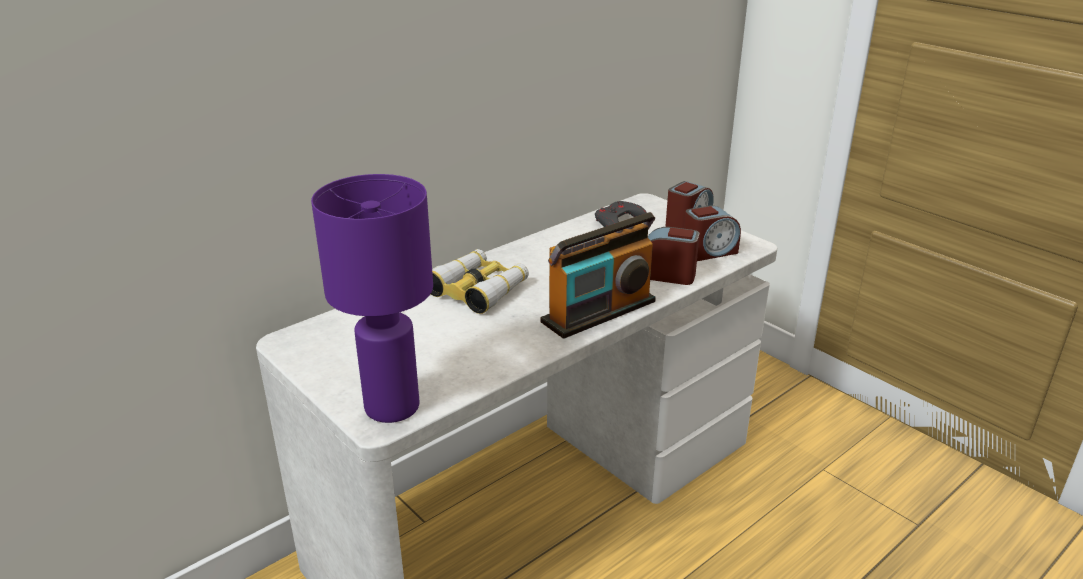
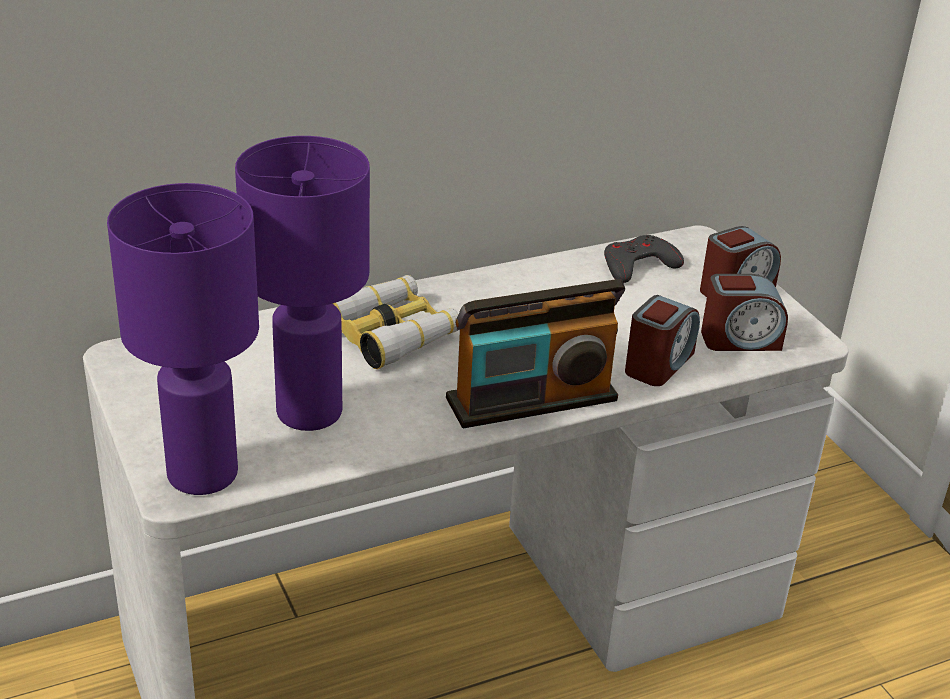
camera: 15 degrees right, 5 degrees up
alarm clock [648,227,700,285] -> alarm clock turned 90 degrees clockwise [625,295,700,386]
none -> purple table lamp [235,136,370,431]

